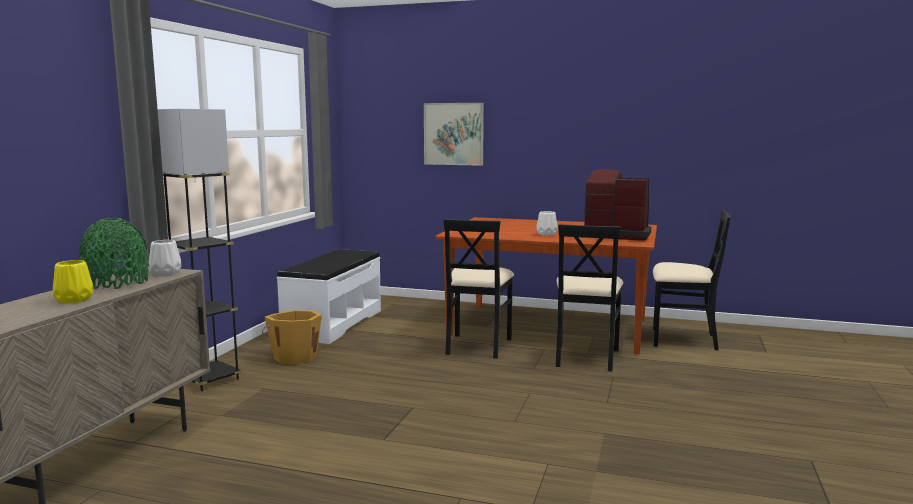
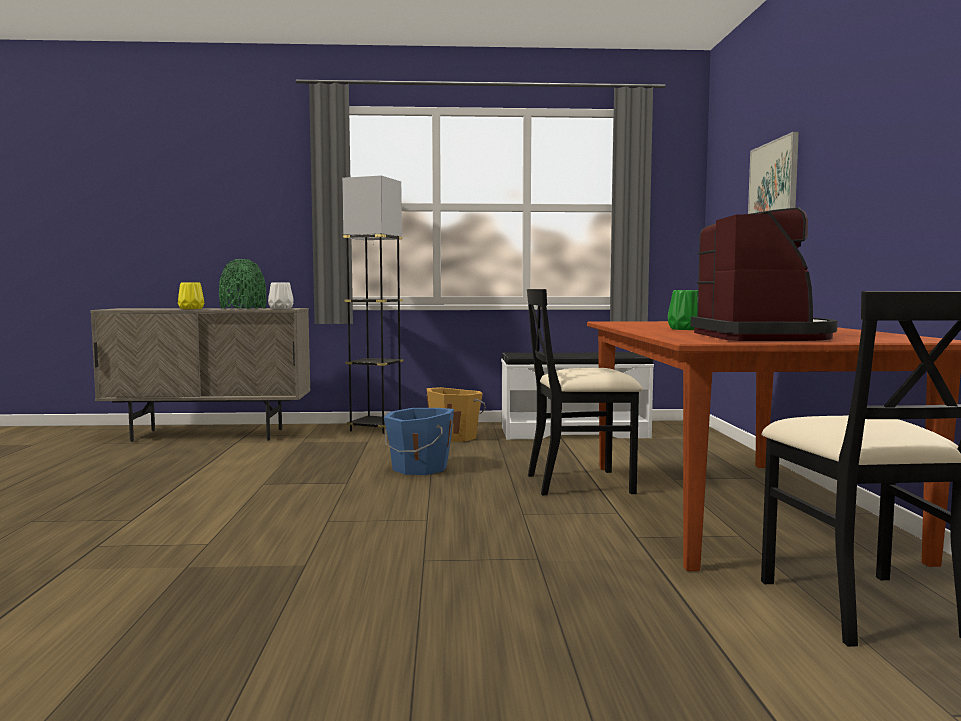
camera: 70 degrees right, 5 degrees down
white vase [536,211,558,236] -> green vase [668,290,698,330]
black chair [556,224,623,372] -> none
none -> blue bucket [384,408,454,475]

